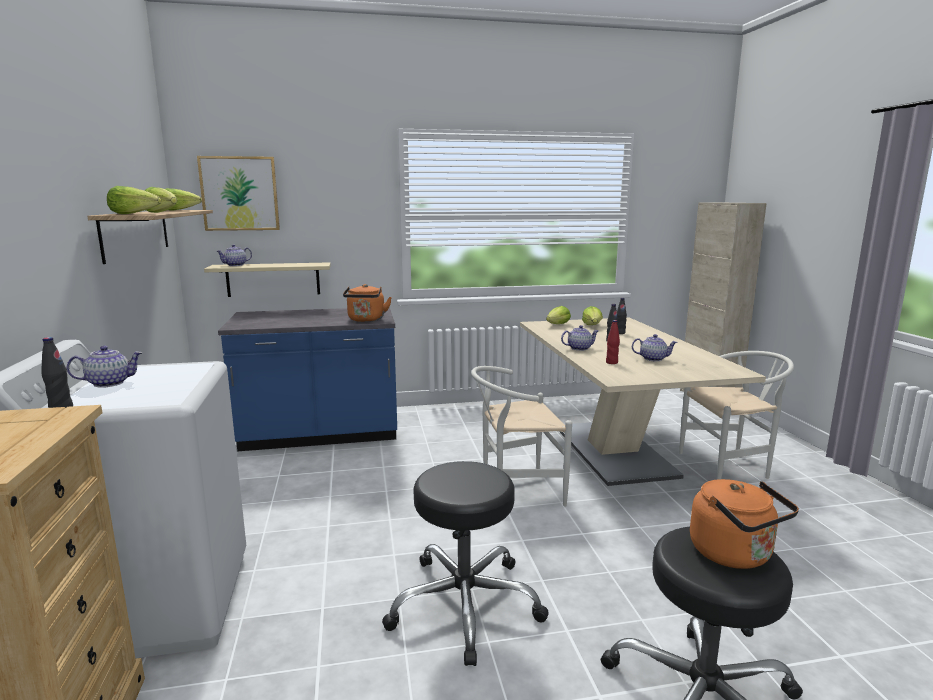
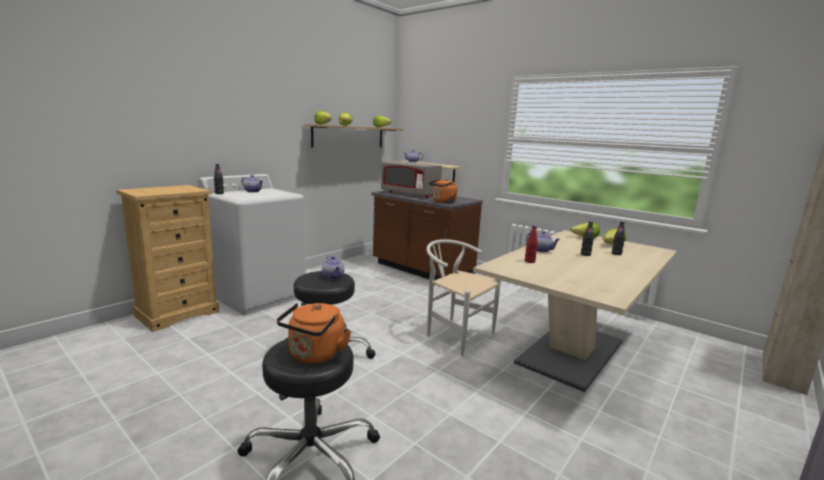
camera: 50 degrees right, 0 degrees up
picture [197,156,280,231] -> none
blue counter [218,307,397,451] -> brown counter [371,190,483,281]
teapot [632,334,678,361] -> teapot moved to [322,256,344,279]
white chair [679,351,794,480] -> none
none -> grey microwave [381,161,442,198]

